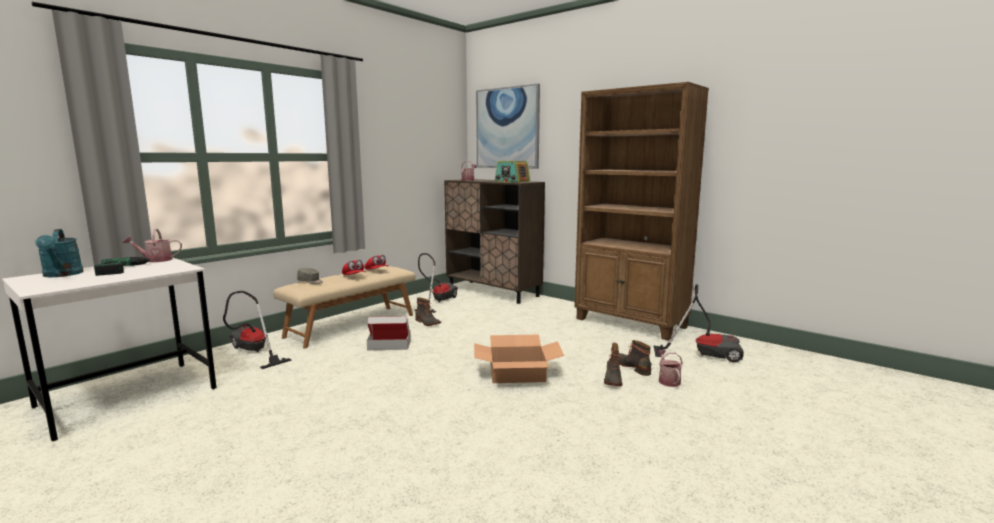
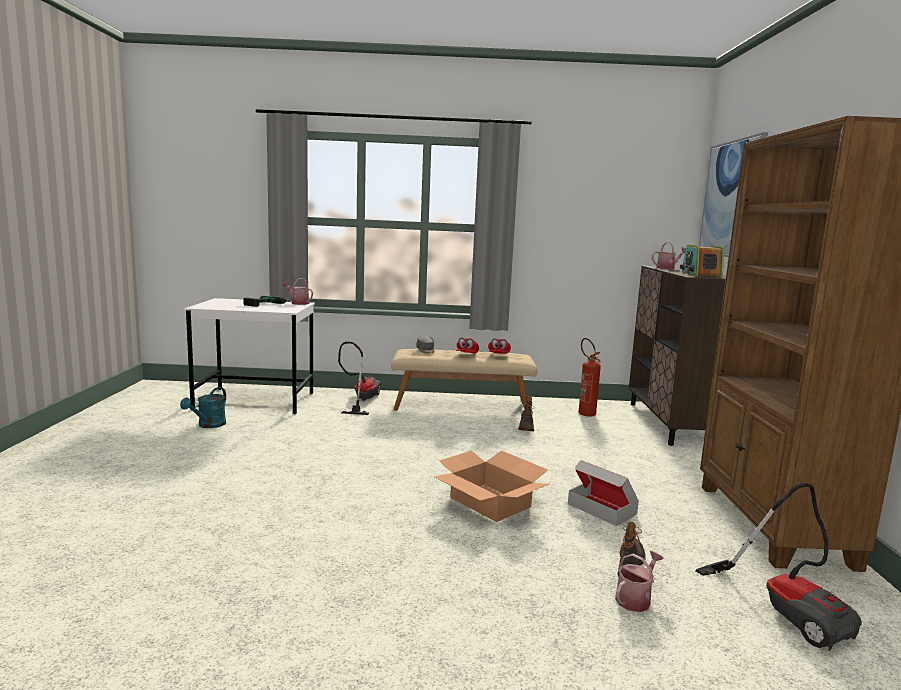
camera: 50 degrees right, 0 degrees up
turquoise watering can [35,229,84,277] -> turquoise watering can moved to [180,387,226,428]
cardboard box [367,316,411,350] -> cardboard box moved to [568,460,639,526]
vacuum cleaner [414,253,458,313] -> fire extinguisher [579,338,601,417]
boot [604,343,622,386] -> none

